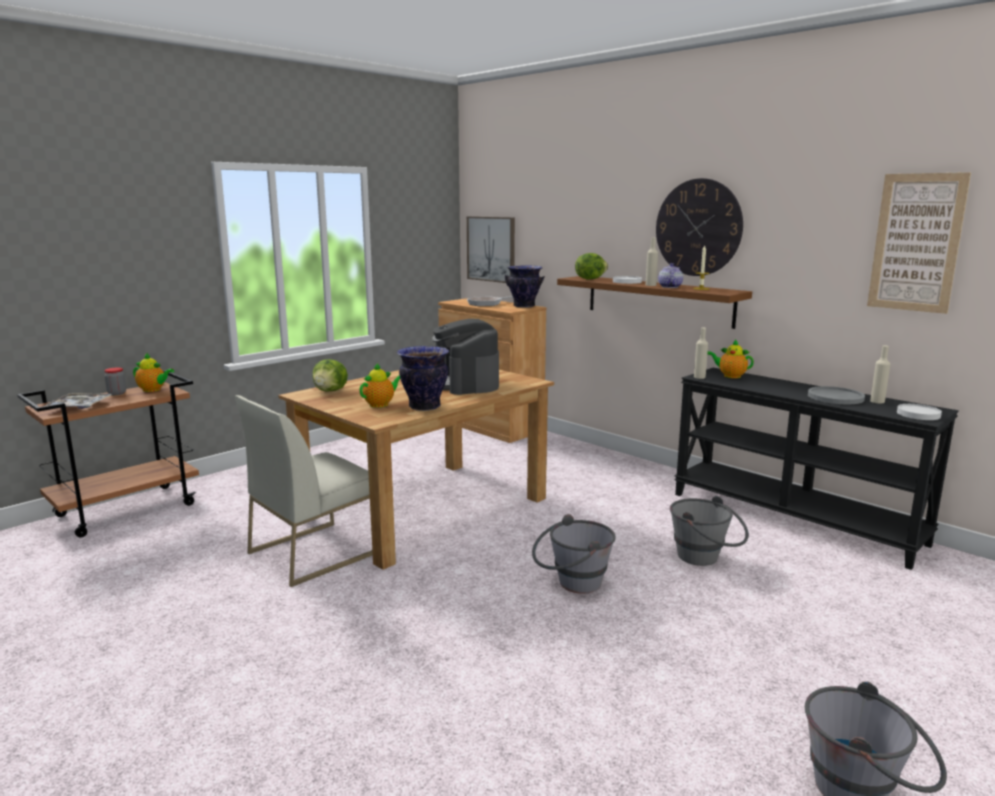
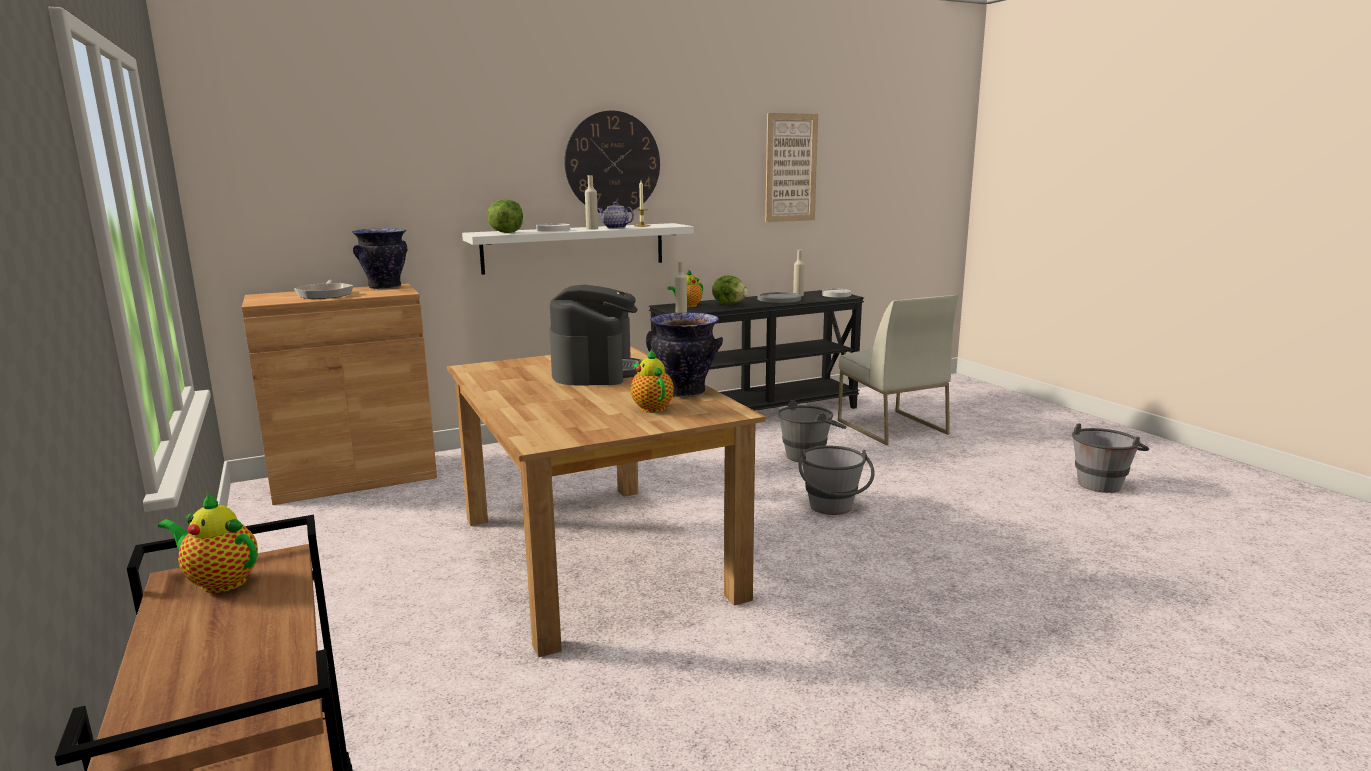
camera: 70 degrees left, 0 degrees up
tray [43,393,112,409] -> none
jar [104,368,126,395] -> none
teapot [133,353,174,392] -> teapot turned 105 degrees counterclockwise [158,492,258,593]
white chair [235,395,373,587] -> white chair moved to [838,295,958,445]
lettuce [313,359,348,392] -> lettuce moved to [712,276,748,304]
coffee machine [432,319,499,395] -> coffee machine turned 90 degrees counterclockwise [549,285,641,385]
picture [467,216,515,283] -> none
brown shelf [557,276,752,329] -> white shelf [462,223,694,275]

